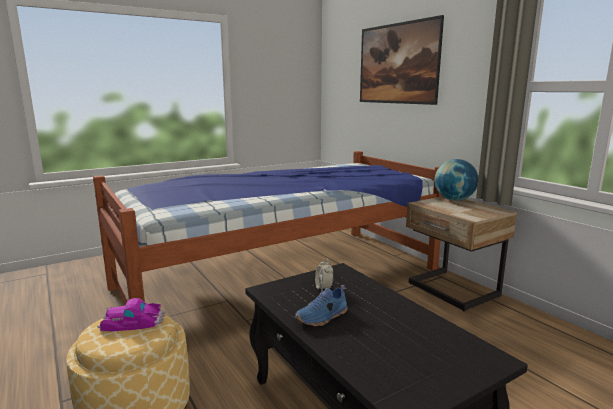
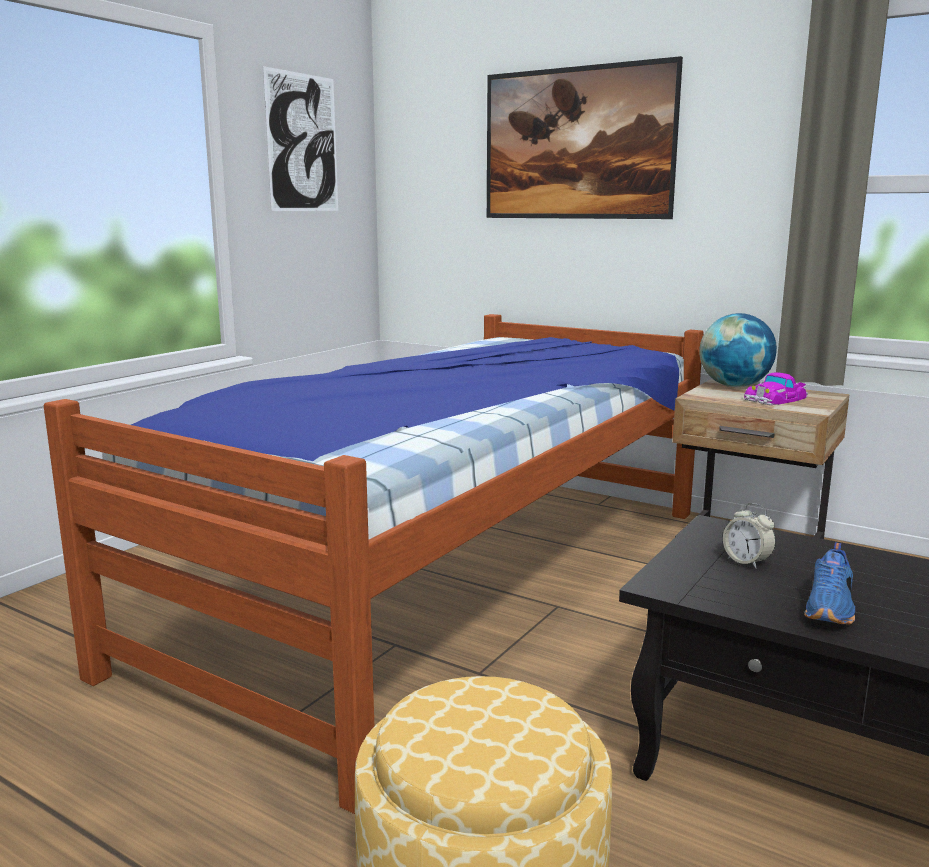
camera: 25 degrees left, 0 degrees up
toy car [97,298,165,332] -> toy car moved to [744,372,808,405]
none -> picture [263,66,338,211]

